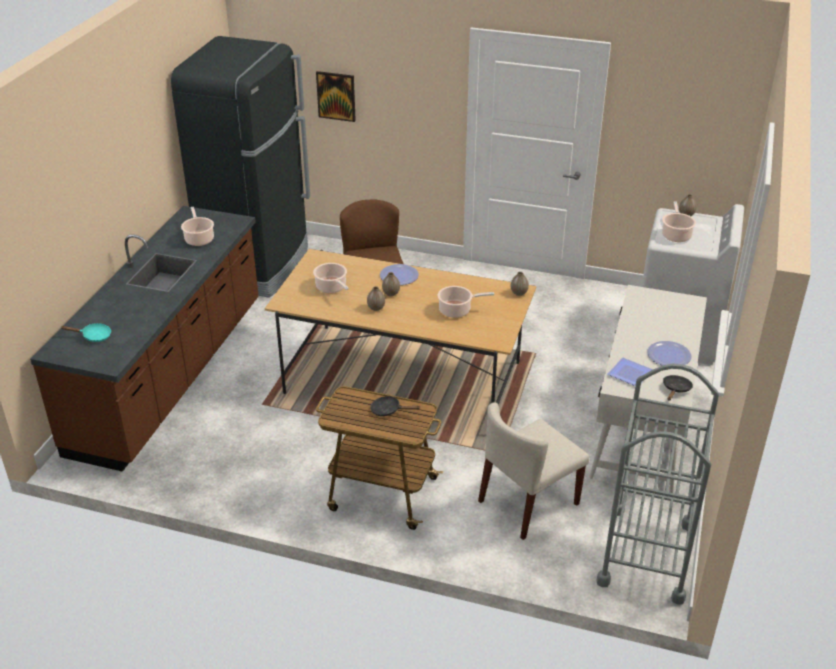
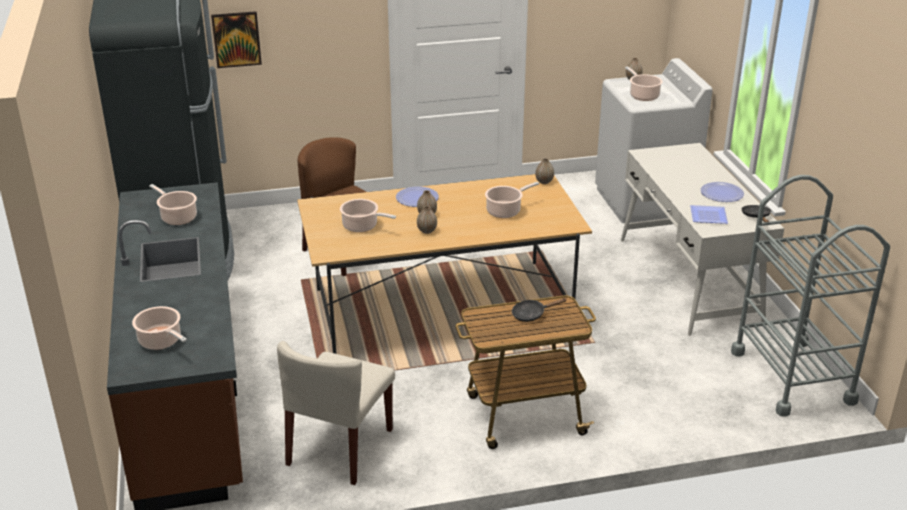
camera: 30 degrees left, 5 degrees down
turquoise frying pan [61,323,111,342] -> cooking pot [132,306,187,350]
beige chair [478,402,590,540] -> beige chair moved to [277,341,395,485]

